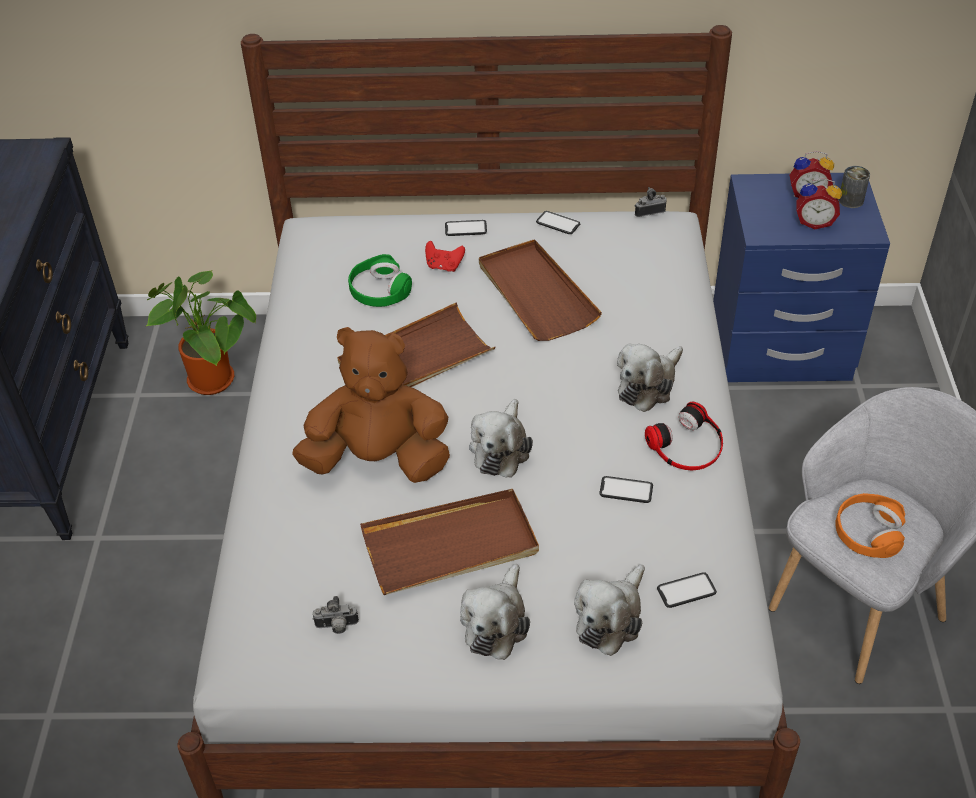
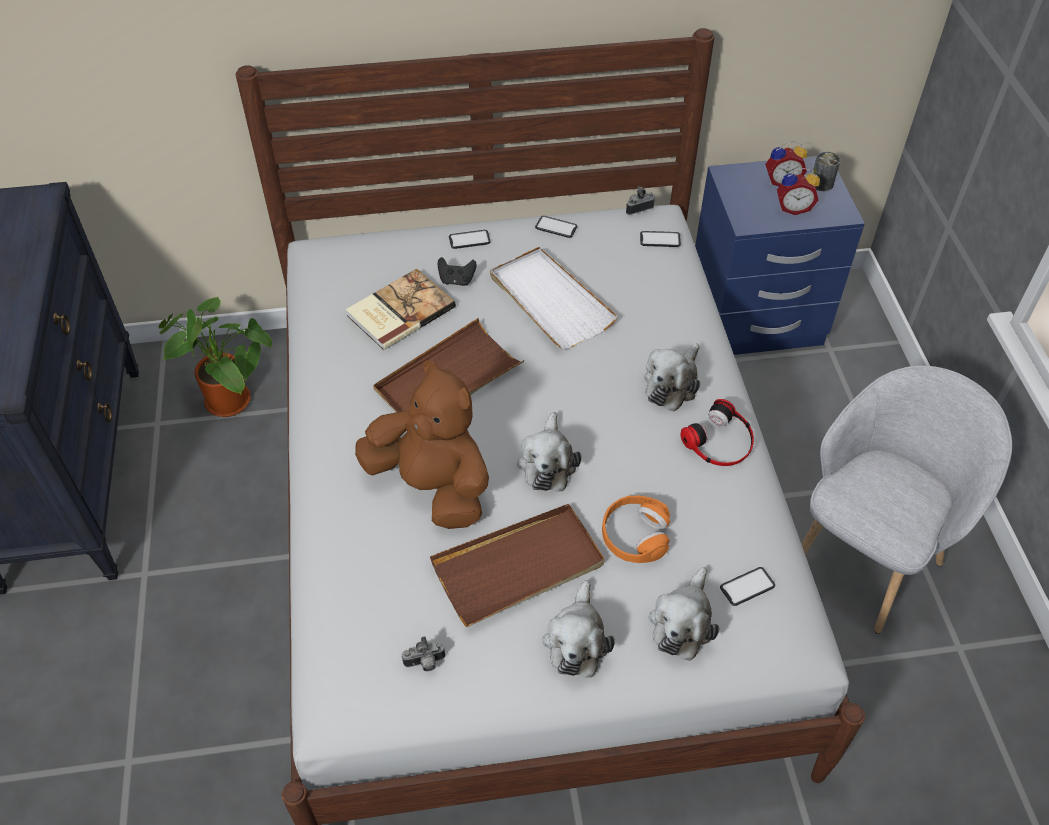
camera: 10 degrees left, 5 degrees up
brown plush toy [292,327,450,483] -> brown plush toy turned 45 degrees clockwise [355,360,489,529]
green headphones [348,254,412,307] -> book [346,268,456,350]
red game controller [425,241,465,272] -> black game controller [438,257,477,286]
brown tray [479,239,602,341] -> white tray [490,247,618,350]
phone [599,476,653,503] -> phone moved to [640,231,681,247]
orange headphones [835,493,905,558] -> orange headphones moved to [602,496,670,563]

